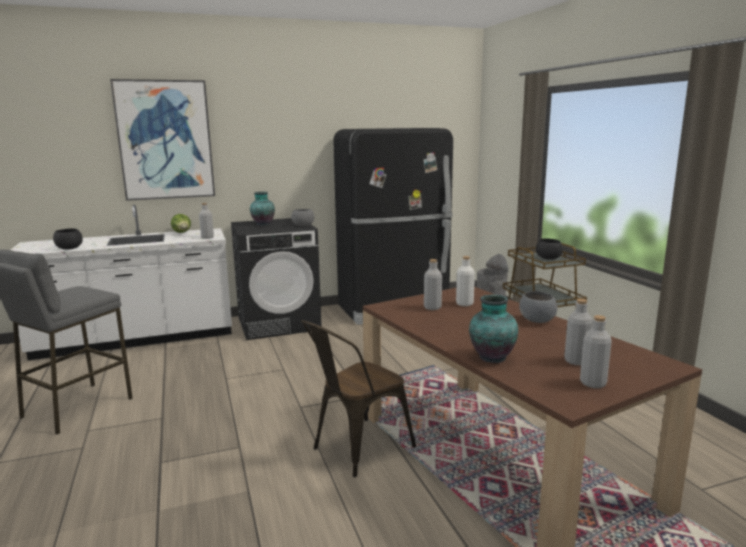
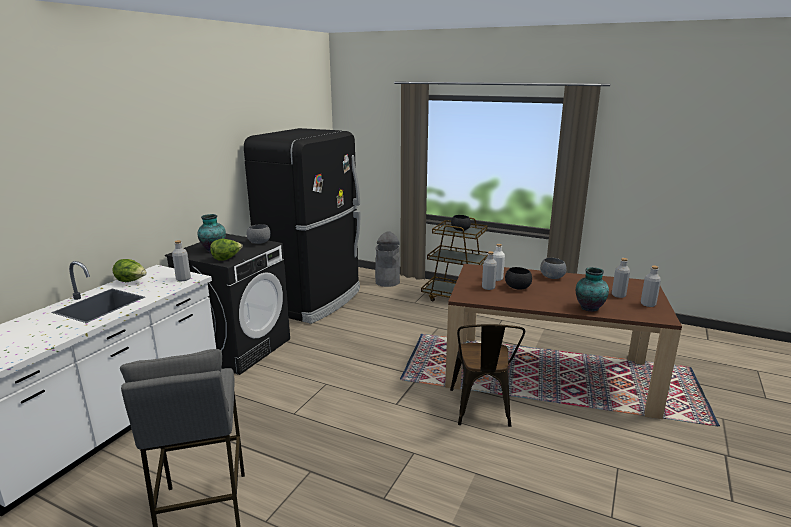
camera: 45 degrees left, 5 degrees up
black bowl [53,228,83,250] -> black bowl moved to [505,267,532,290]
picture [110,79,215,201] -> none
none -> lettuce [210,239,243,261]

